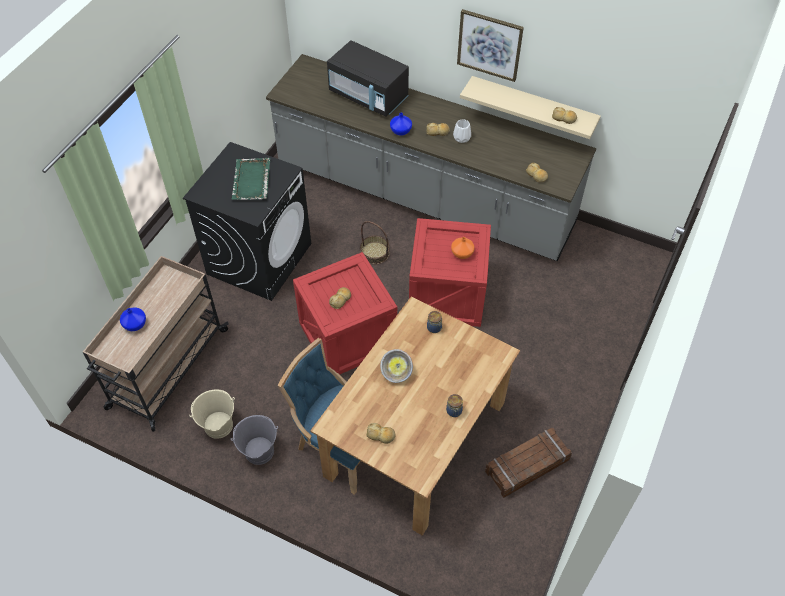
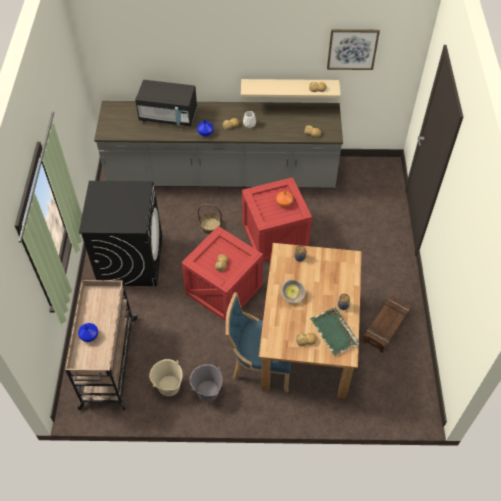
camera: 25 degrees left, 0 degrees up
green tray [232,158,270,200] -> green tray moved to [310,307,360,356]
picture [457,9,524,82] -> picture moved to [327,29,380,70]

